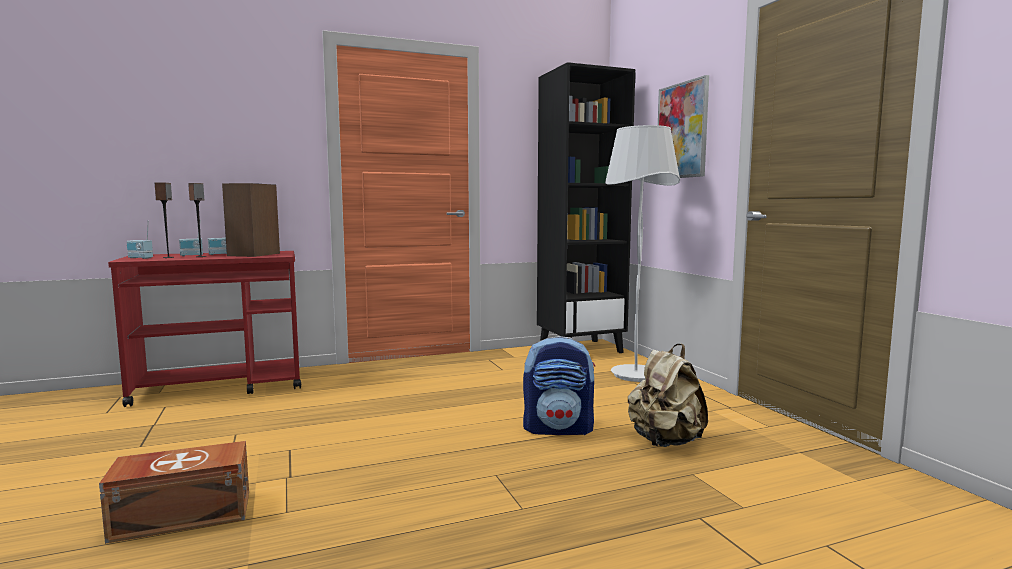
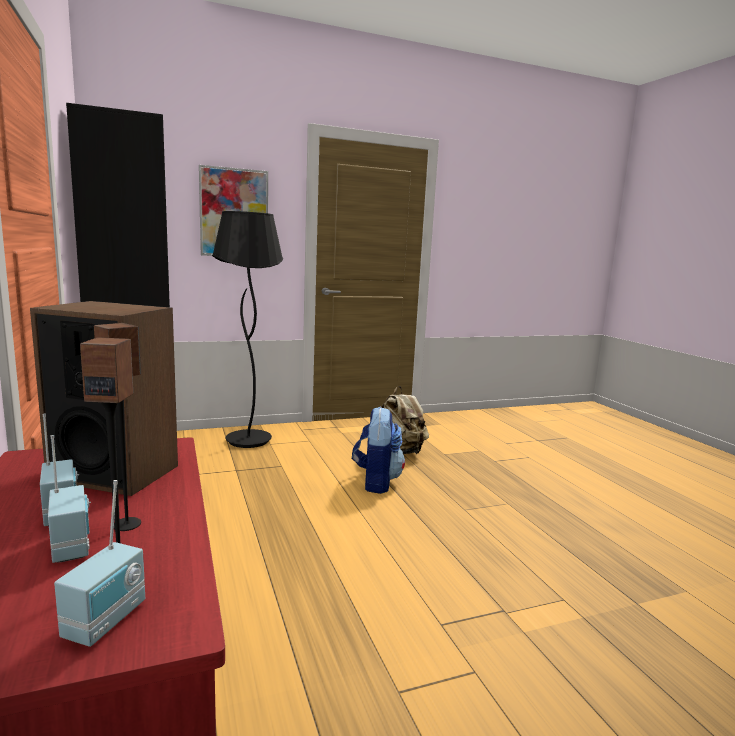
camera: 90 degrees left, 5 degrees up
brown storage box [99,441,249,544] -> none
white floor lamp [605,125,680,382] -> black floor lamp [212,211,283,448]

